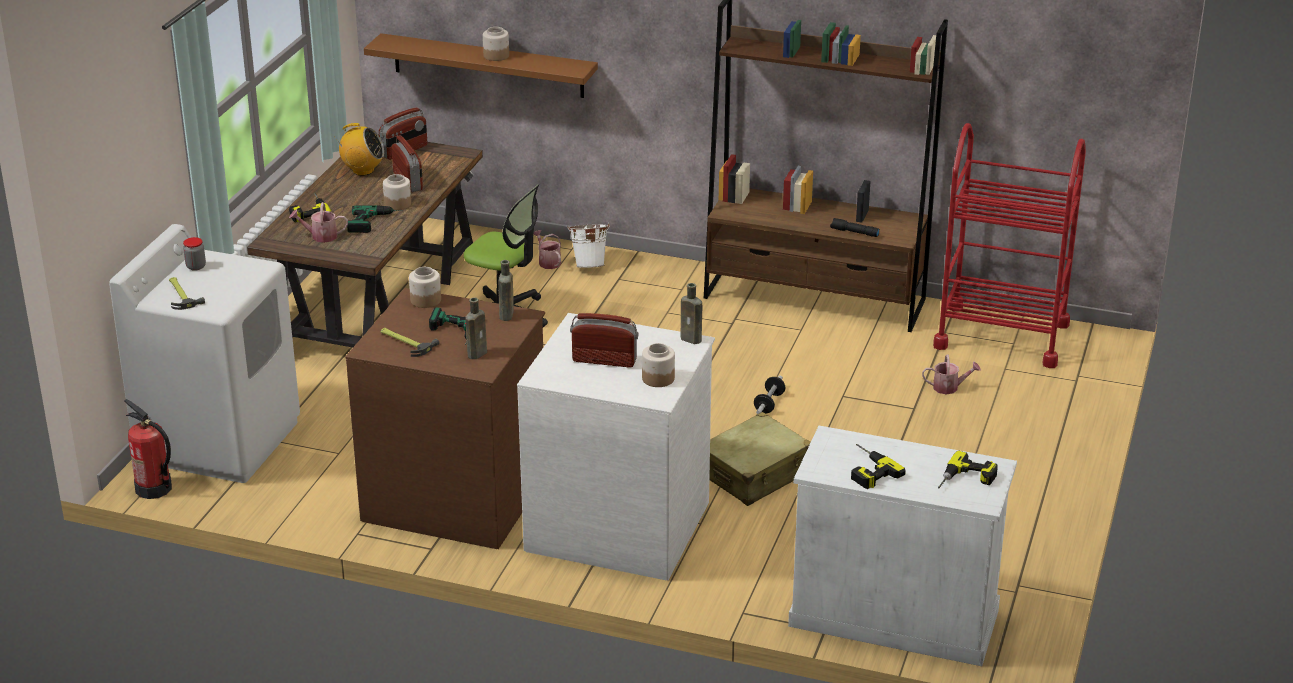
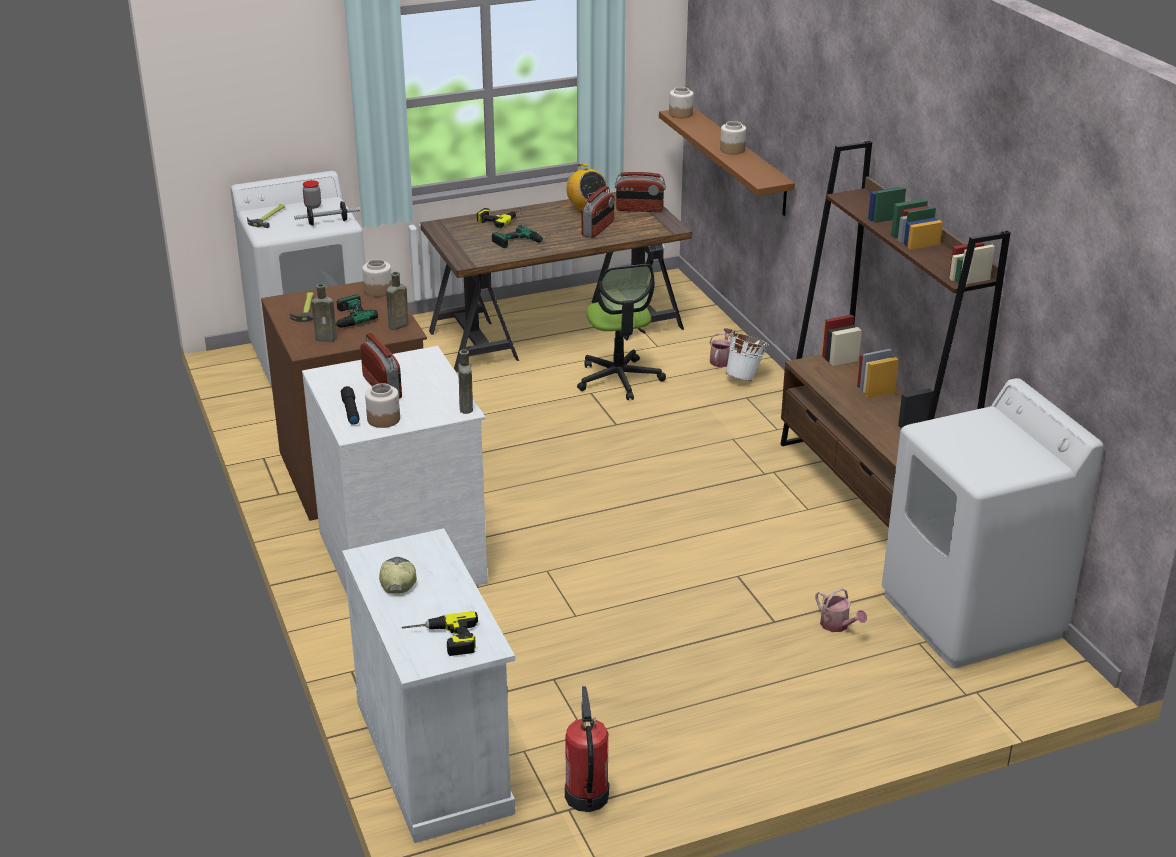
camera: 50 degrees right, 0 degrees up
fire extinguisher [124,399,172,499] -> fire extinguisher moved to [565,686,609,812]
watering can [289,202,348,243] -> none
jar [383,174,411,210] -> jar moved to [669,87,694,118]
beige suitcase [709,412,811,506] -> none
dumbbell [754,376,785,414] -> dumbbell moved to [294,201,360,225]
black flashlight [830,218,880,237] -> black flashlight moved to [341,386,360,425]
power drill [851,444,906,489] -> cap [379,557,417,593]
red cart [933,123,1086,368] -> white washing machine [882,378,1104,668]

